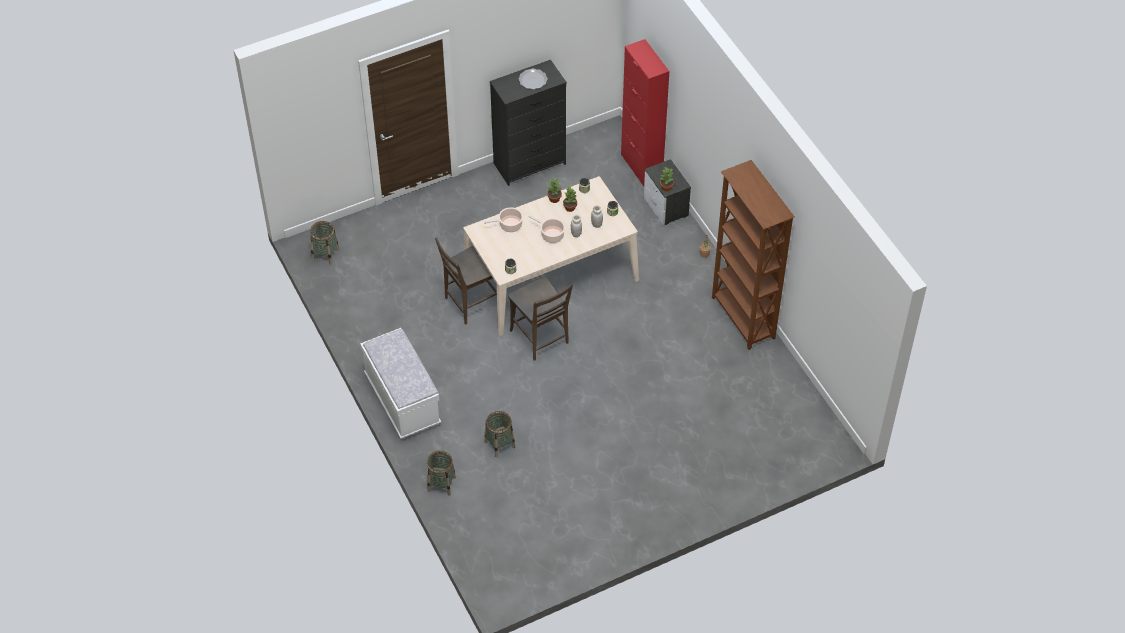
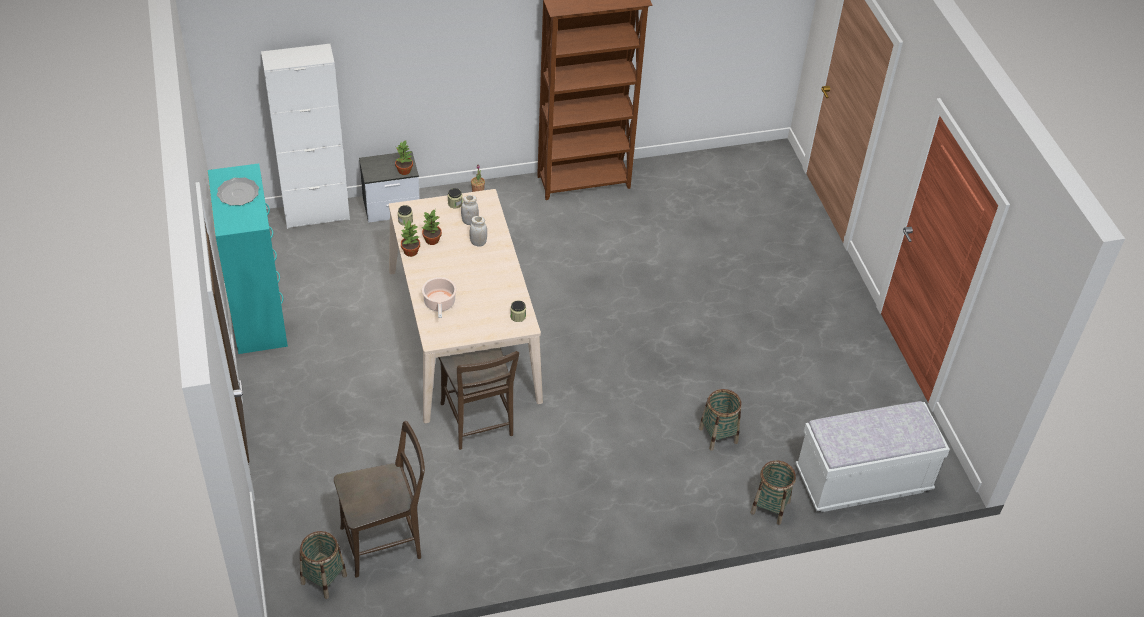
camera: 80 degrees left, 5 degrees down
white bench [360,328,441,439] -> white bench moved to [795,401,950,512]
black dresser [490,60,567,186] -> turquoise dresser [208,163,288,354]
brown chair [508,277,573,361] -> brown chair moved to [334,421,425,578]
cooking pot [529,215,565,243] -> none
red cabinet [621,39,669,187] -> white cabinet [261,44,350,229]

